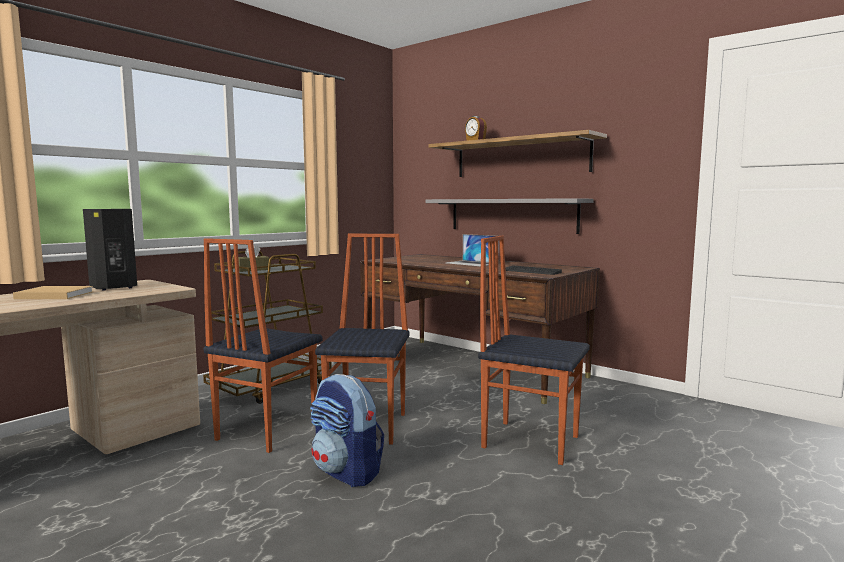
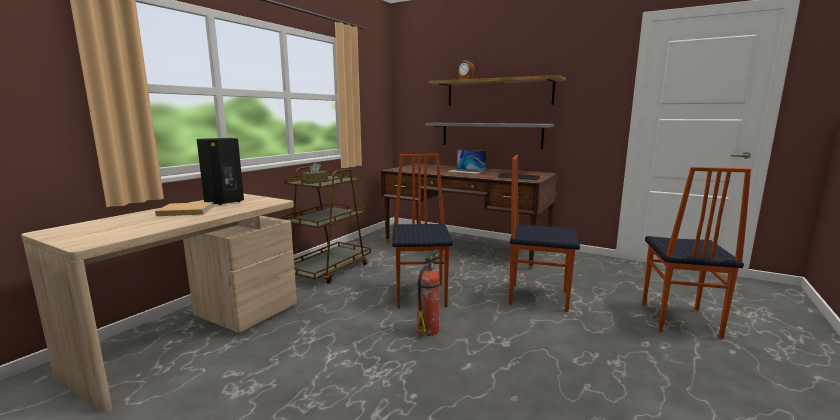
camera: 10 degrees left, 5 degrees up
chair [204,238,323,453] -> chair moved to [642,167,751,339]
backpack [310,374,384,487] -> fire extinguisher [417,249,440,336]

